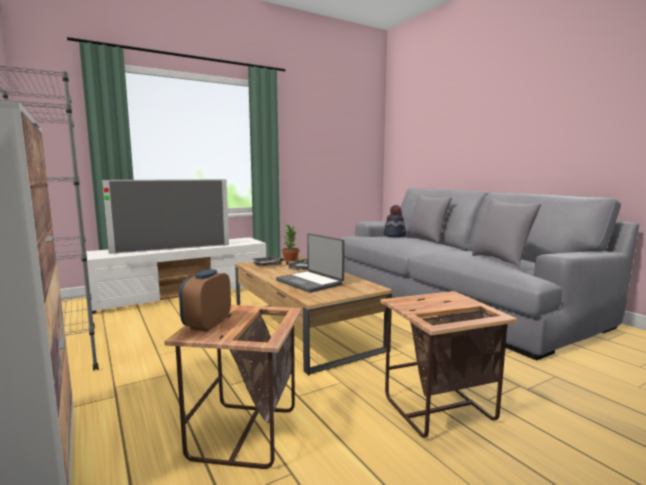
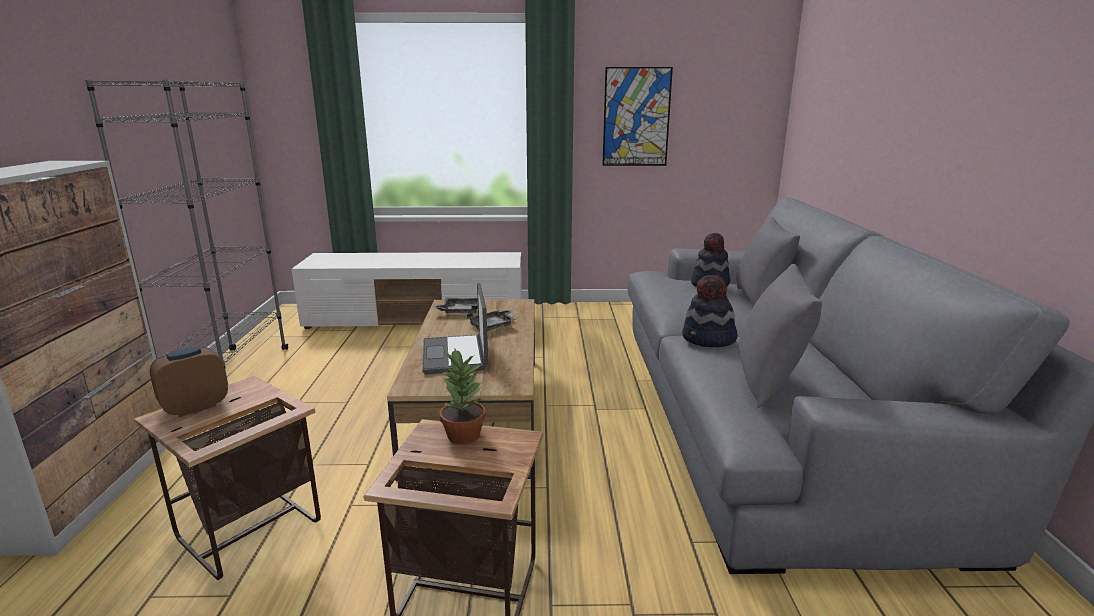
camera: 30 degrees right, 10 degrees up
television [102,179,229,254] -> none
potted plant [282,224,300,261] -> potted plant moved to [440,349,486,444]
none -> picture [602,67,673,166]
none -> hat [682,275,738,347]

